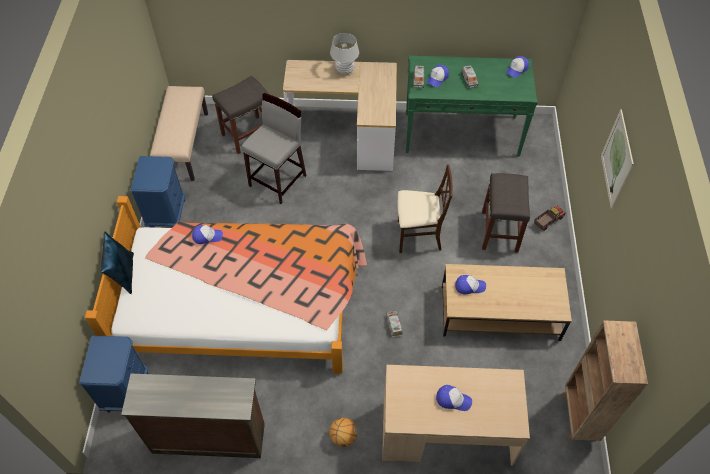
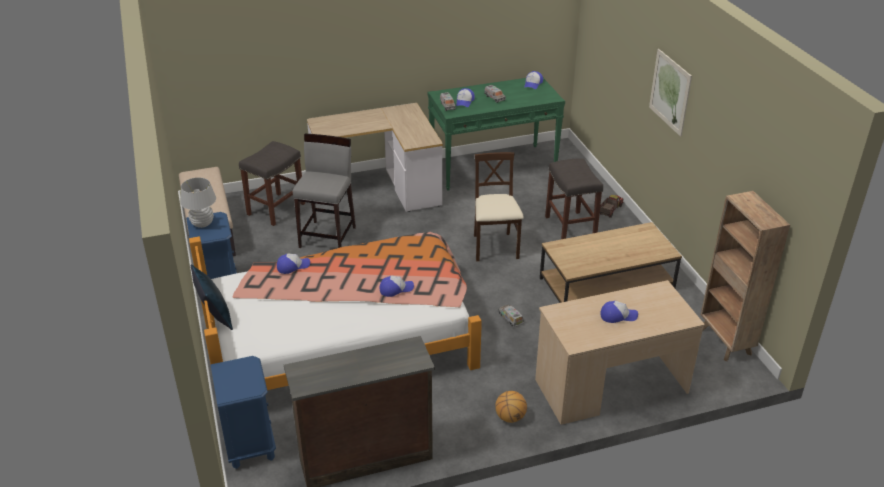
camera: 20 degrees left, 20 degrees down
white table lamp [330,33,359,74] -> white table lamp moved to [180,178,216,228]
beige chair [398,164,453,253] -> beige chair turned 75 degrees counterclockwise [474,152,524,262]
cap [455,275,486,294] -> cap moved to [379,276,414,297]

